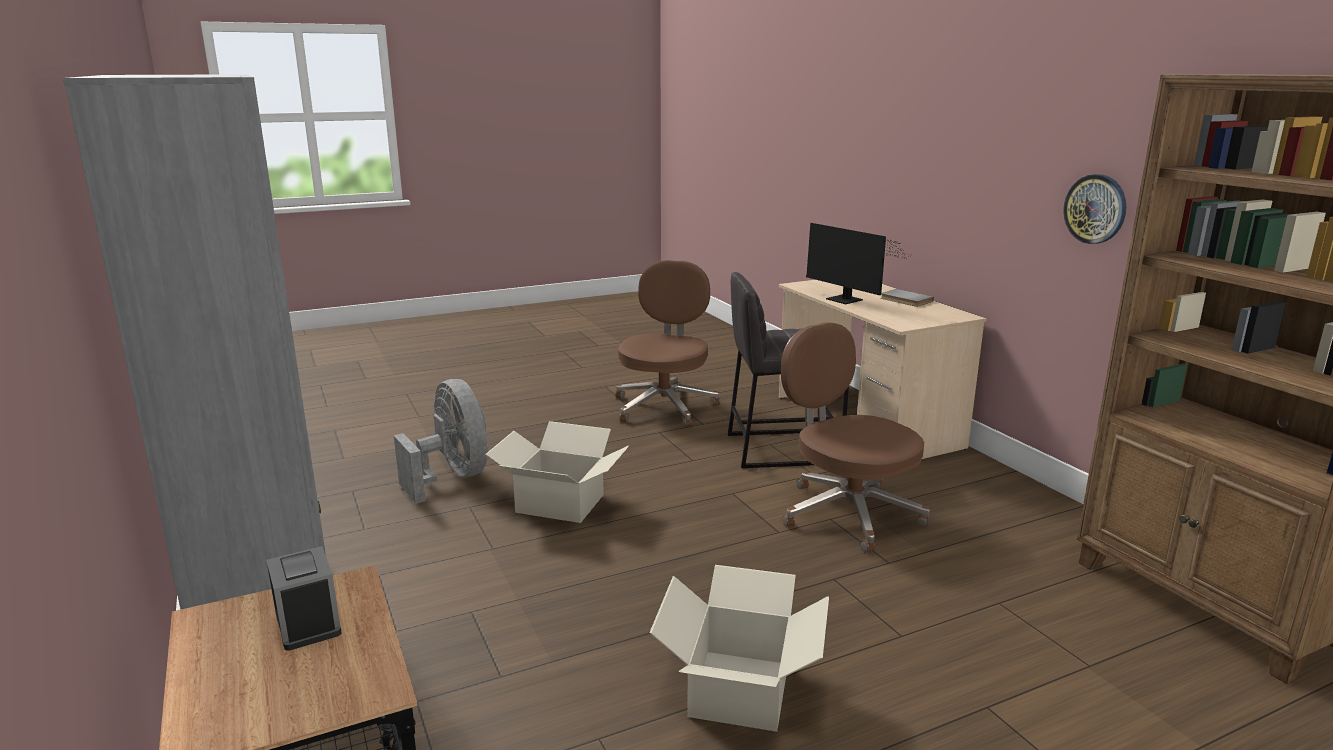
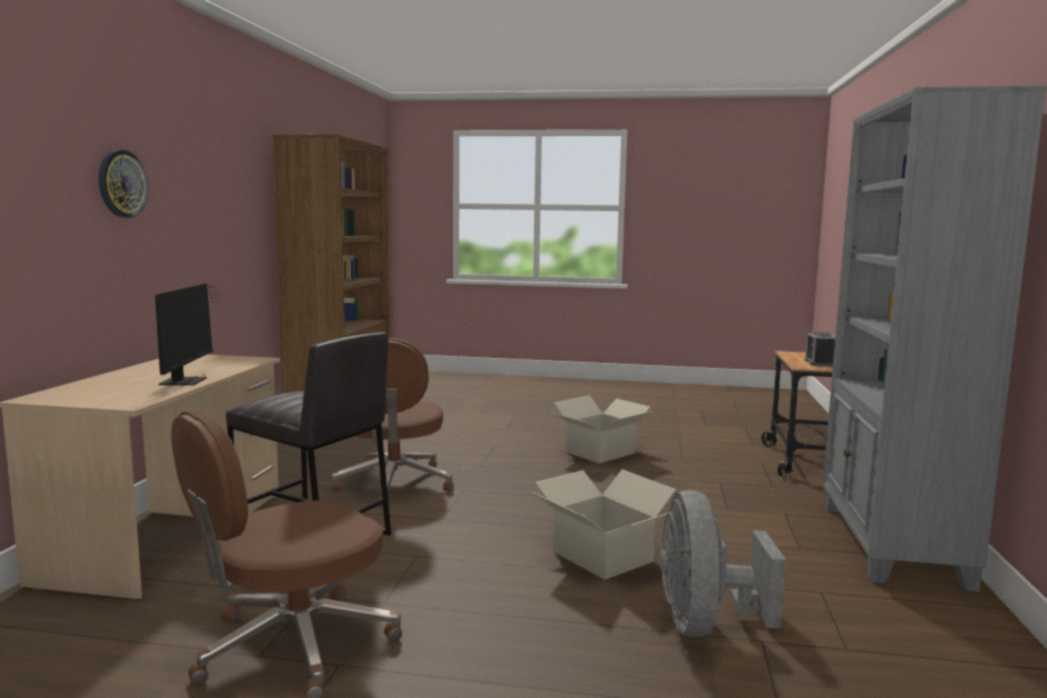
camera: 145 degrees left, 10 degrees down
grey book [881,289,934,307] -> none
wall clock [1063,174,1126,244] -> wall clock moved to [99,150,148,218]

